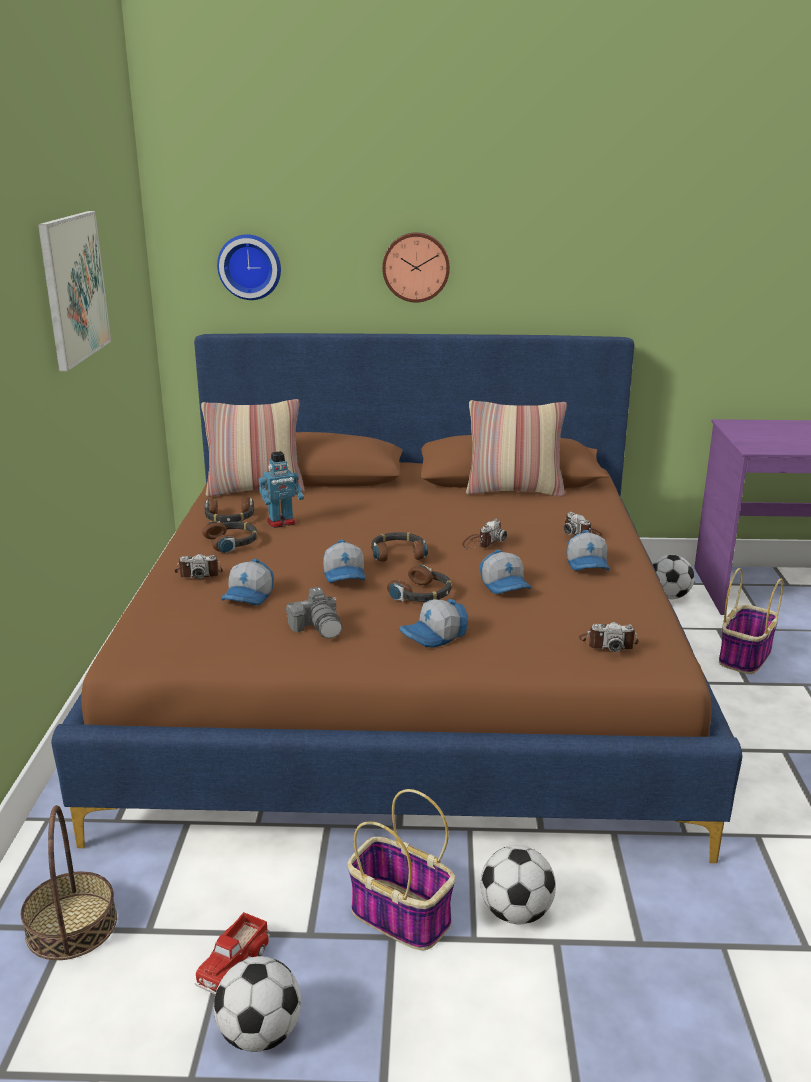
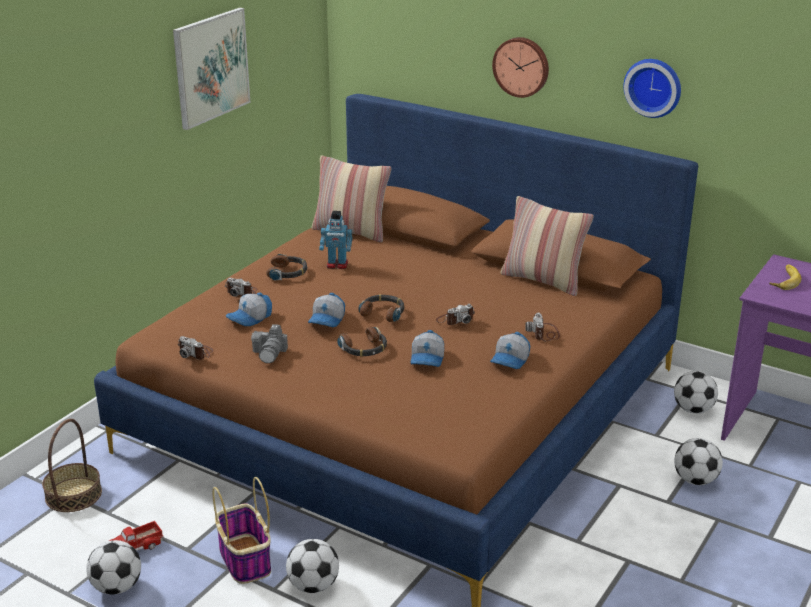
camera: 30 degrees right, 5 degrees up
headphones [205,497,254,522] -> none
wall clock [217,234,281,300] -> wall clock moved to [623,59,681,118]
cap [399,599,468,648] -> none
camera [579,622,639,652] -> camera moved to [178,336,213,360]
basket [719,568,783,674] -> football [674,438,723,485]
none -> banana [769,264,801,290]

